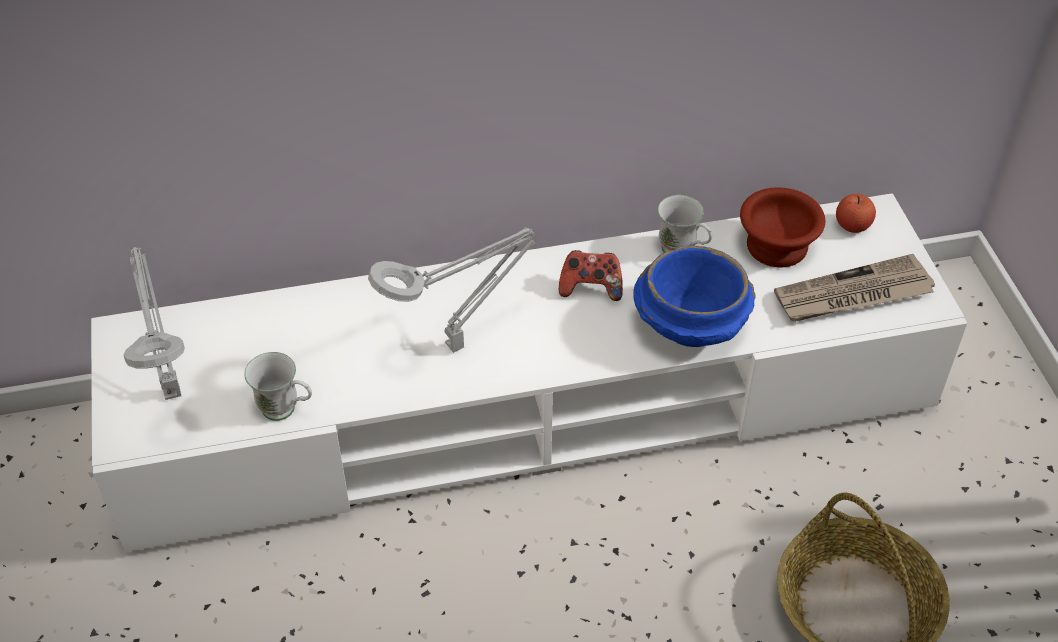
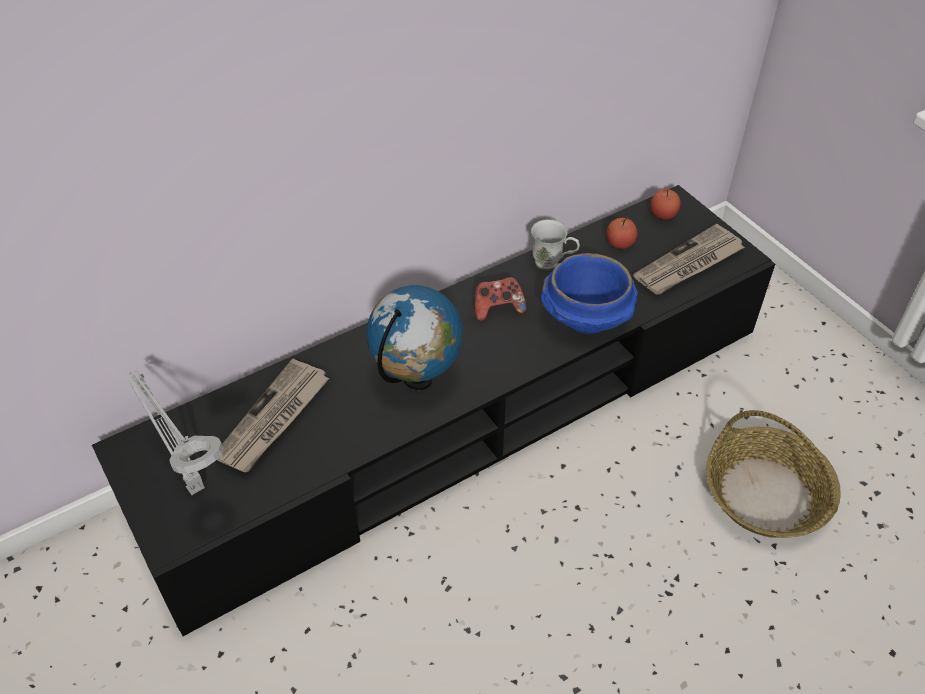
camera: 20 degrees left, 0 degrees up
white tv stand [91,193,967,552] -> black tv stand [92,185,775,636]
white mug [244,352,312,421] -> none
grey table lamp [368,227,535,353] -> globe [366,285,463,390]
brown bowl [740,187,825,267] -> apple [607,217,637,249]
none -> newspaper [217,359,329,472]

